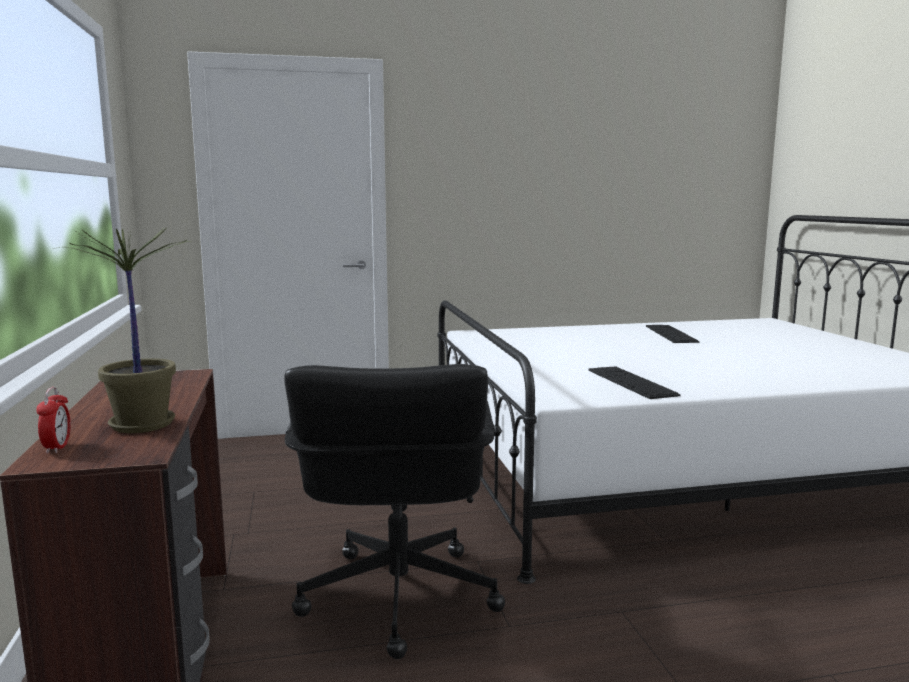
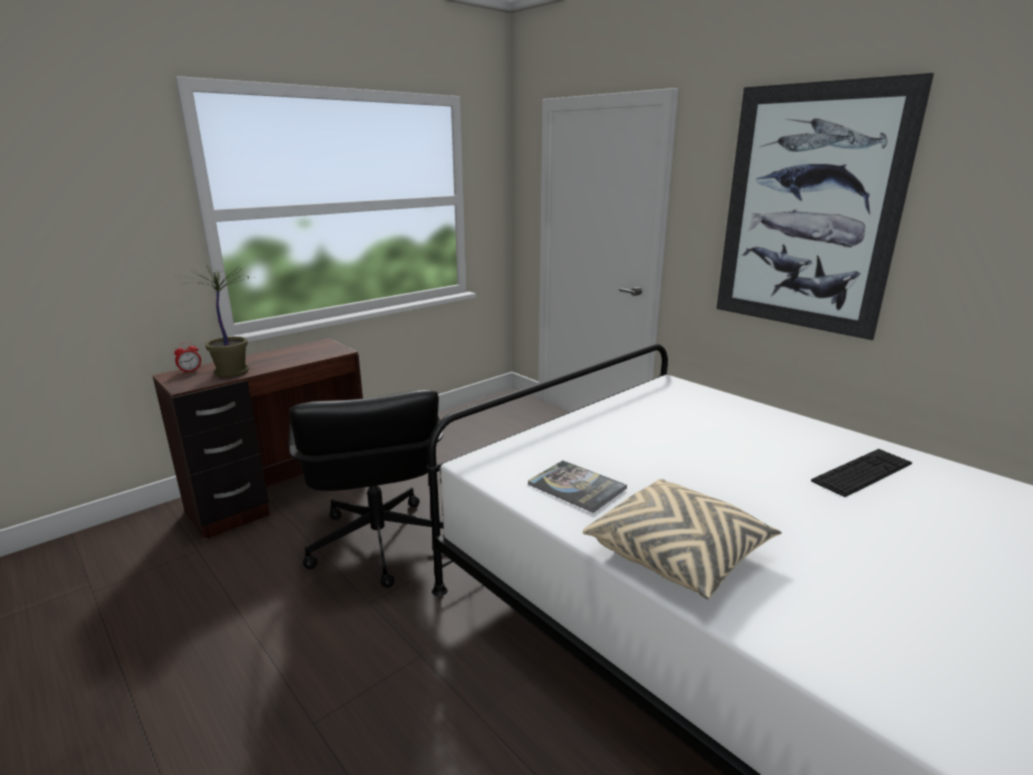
camera: 60 degrees right, 10 degrees up
black office chair [284,364,505,659] -> black office chair turned 75 degrees counterclockwise [288,390,444,588]
keyboard [588,366,681,399] -> book [528,460,627,513]
none -> beige pillow [583,479,782,600]
none -> picture [716,73,934,340]

